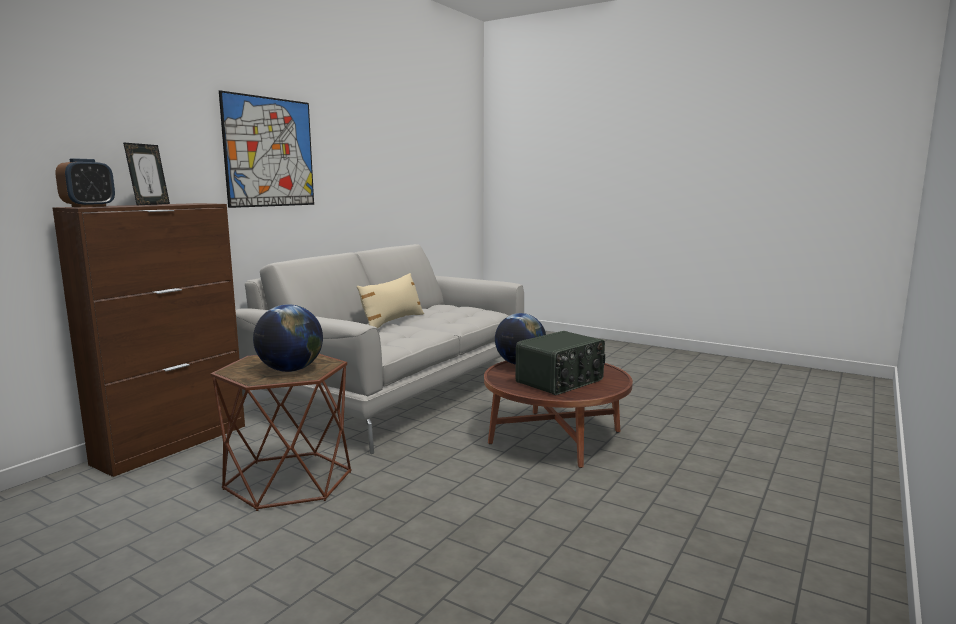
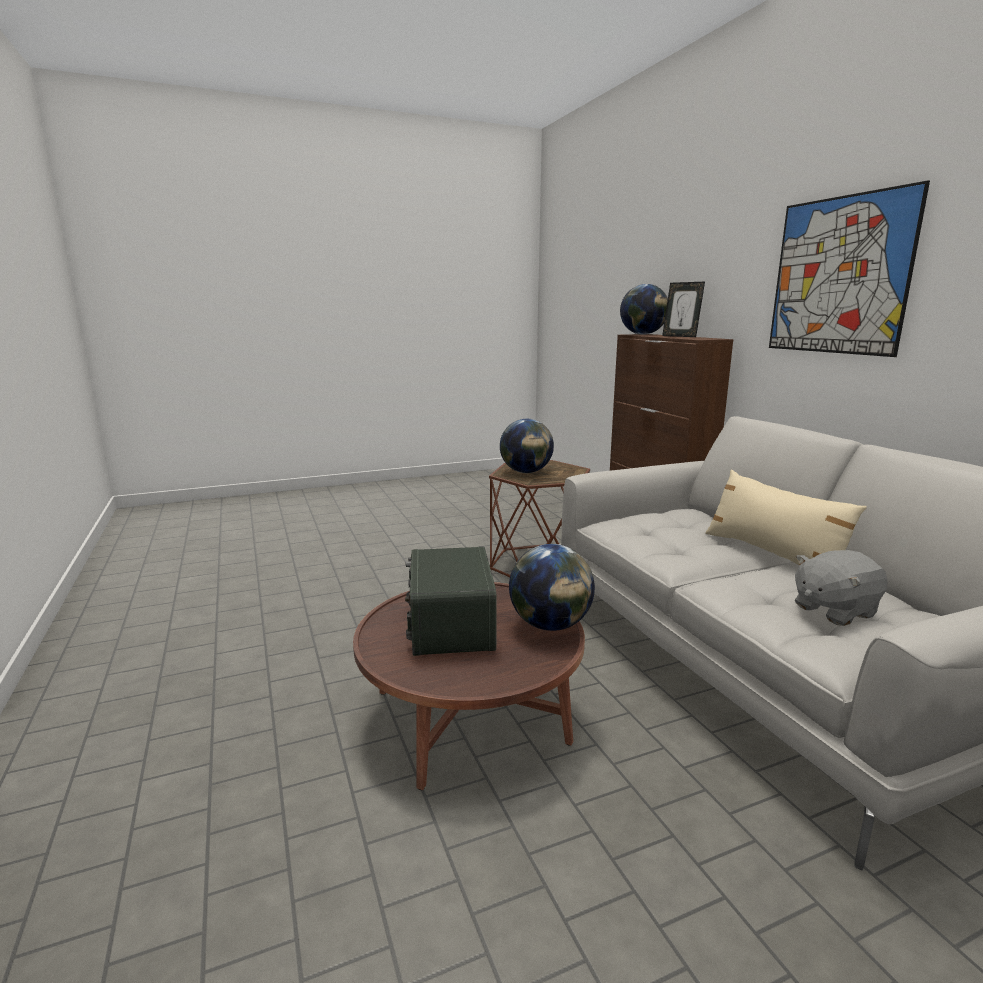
camera: 125 degrees right, 5 degrees up
alarm clock [55,158,115,207] -> globe [620,284,668,335]
none -> grey plush toy [795,550,888,626]

